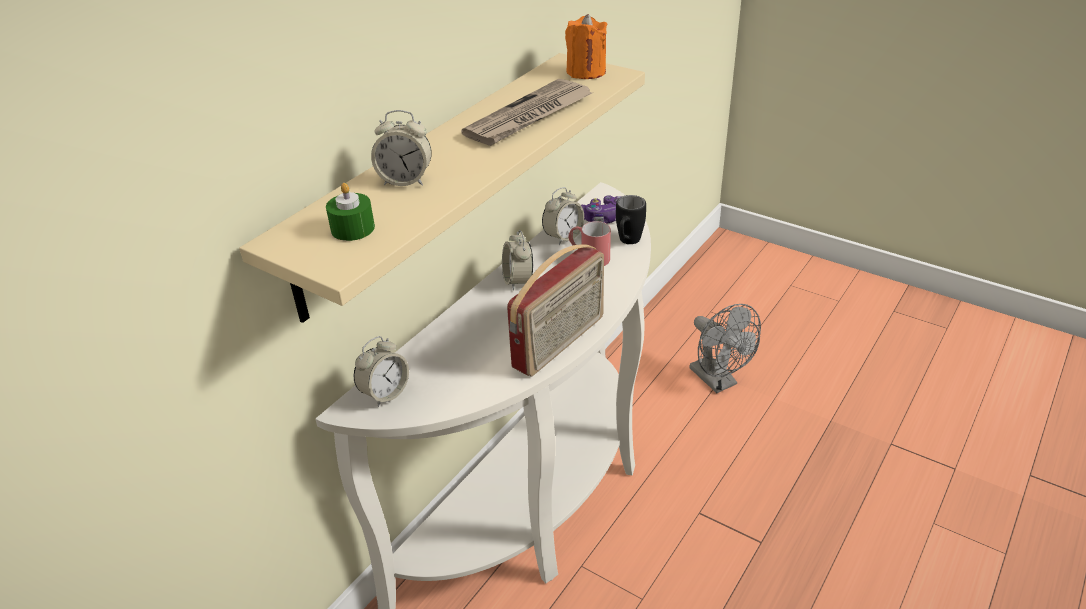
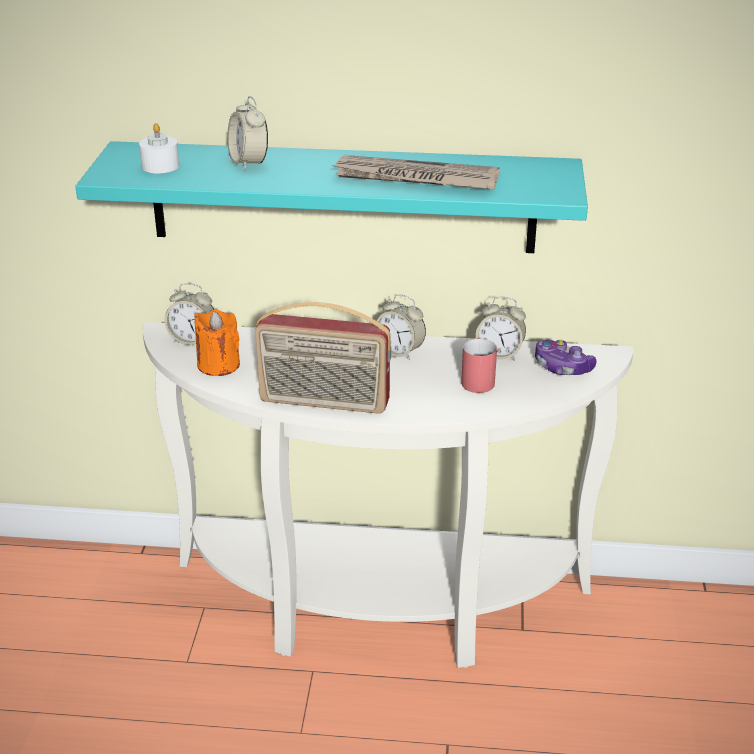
camera: 60 degrees right, 5 degrees down
beige shelf [239,53,645,323] -> turquoise shelf [75,141,588,253]
green candle [326,183,375,241] -> white candle [139,123,179,173]
alarm clock [502,230,533,291] -> alarm clock turned 105 degrees counterclockwise [376,294,426,360]
orange candle [565,14,607,79] -> orange candle moved to [194,310,240,376]
black mug [616,195,646,244] -> none
grey fan [689,304,761,393] -> none

